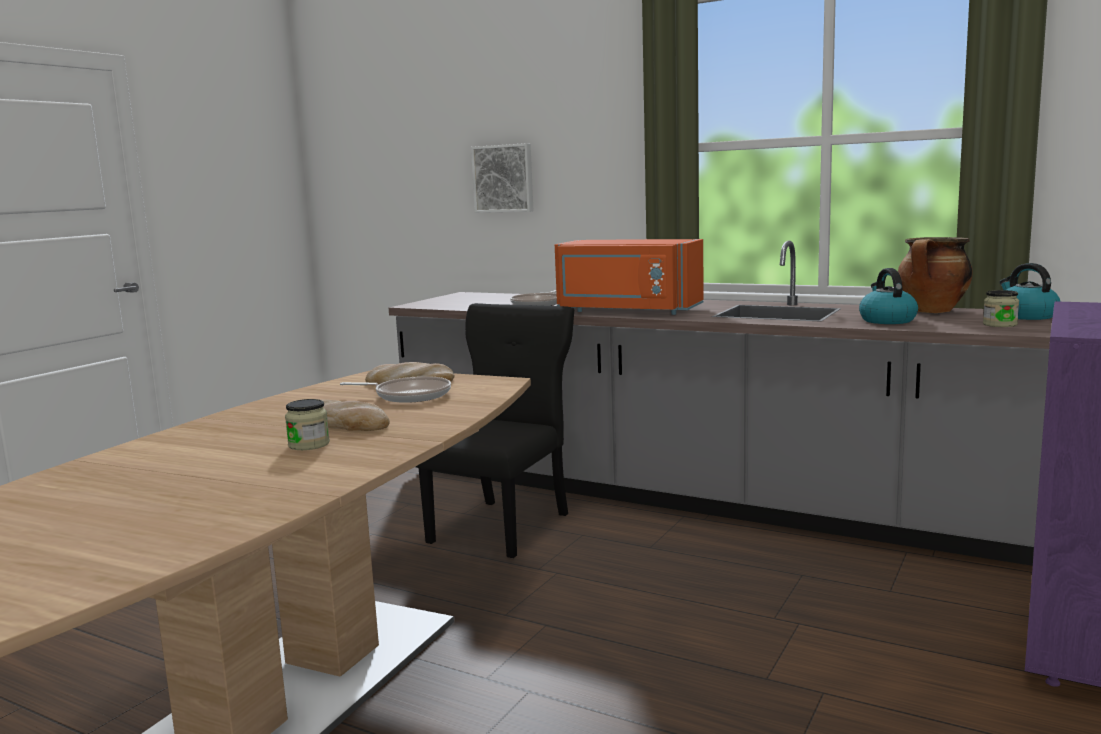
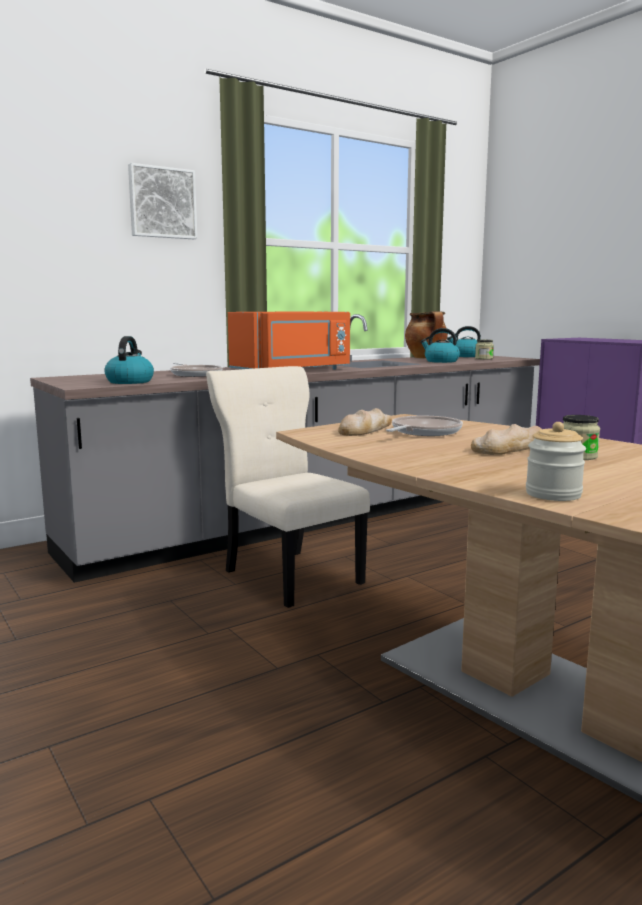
camera: 65 degrees left, 0 degrees up
black chair [416,303,574,558] -> beige chair [206,366,370,608]
picture [471,143,534,213] -> picture moved to [128,163,197,239]
none -> kettle [104,336,154,384]
none -> jar [526,422,586,501]

